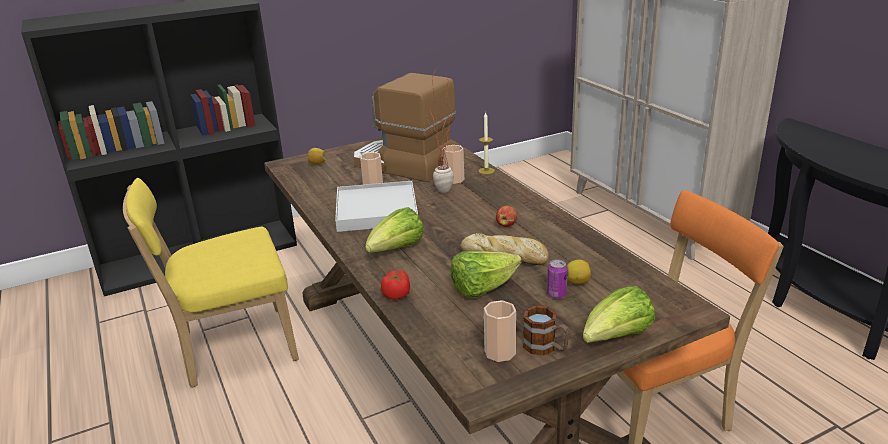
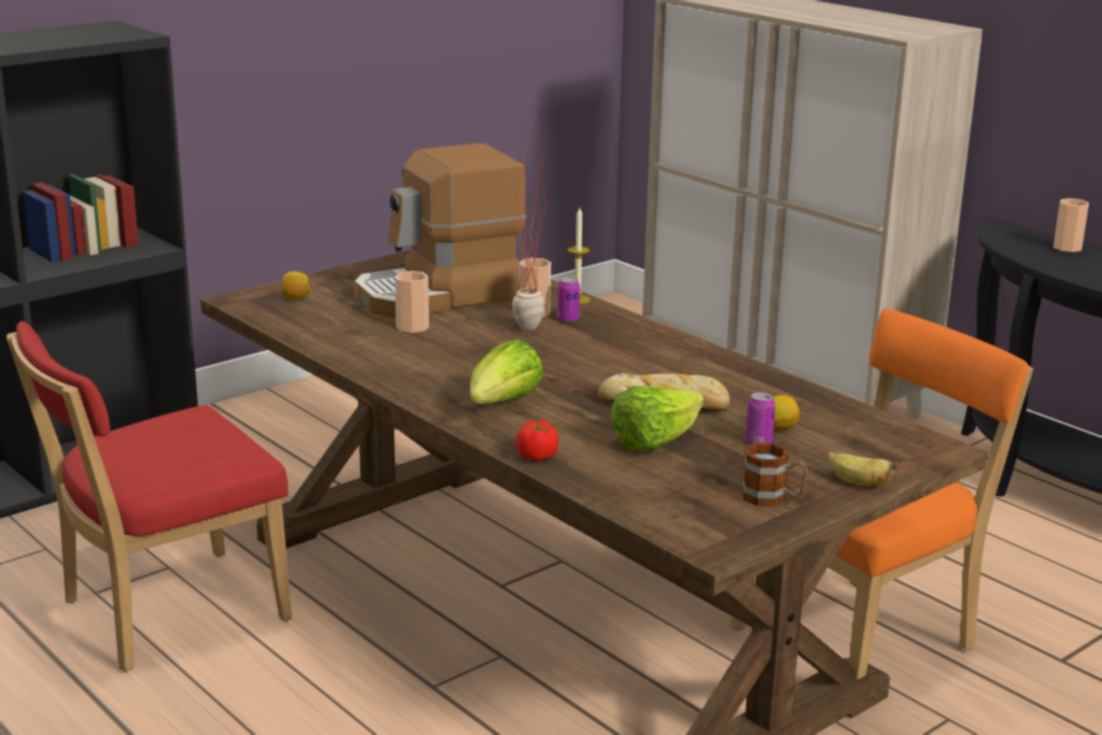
camera: 15 degrees left, 5 degrees down
yellow chair [123,178,299,388] -> red chair [7,321,292,672]
white tray [335,181,418,232] -> none
coffee machine [354,73,456,182] -> coffee machine turned 45 degrees counterclockwise [354,143,527,318]
cup [484,300,516,362] -> cup moved to [1053,198,1089,252]
apple [496,205,517,227] -> none
lettuce [583,286,655,343] -> banana [828,452,898,486]
none -> can [557,277,580,323]

